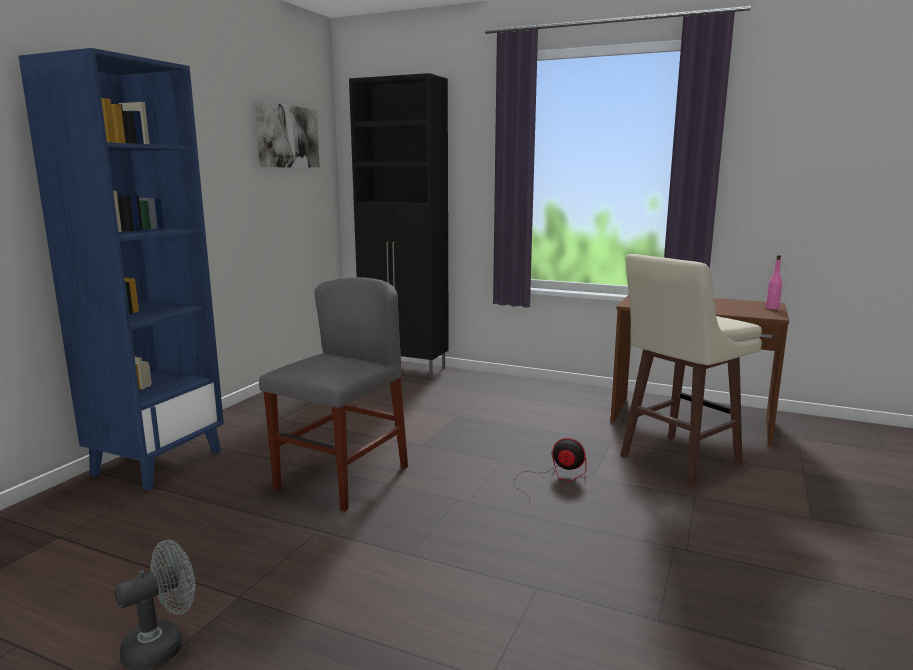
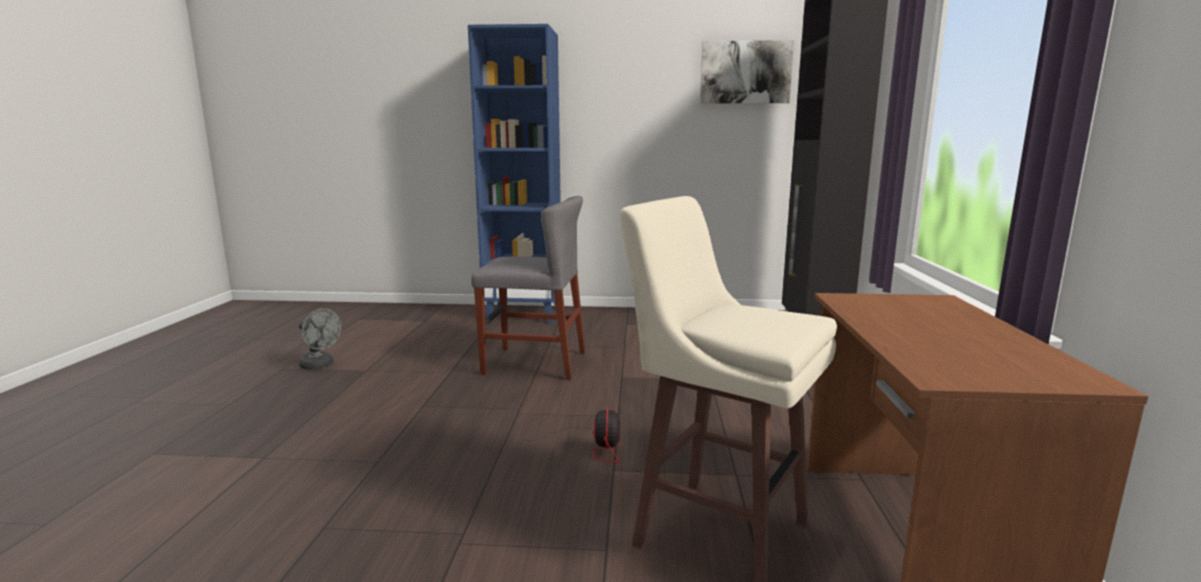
camera: 70 degrees right, 0 degrees up
pink bottle [766,255,782,309] -> none

